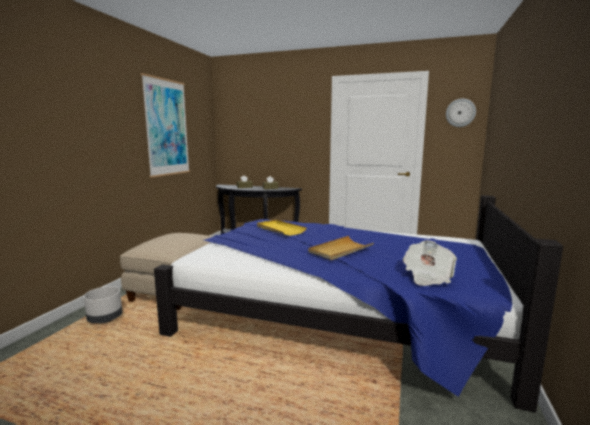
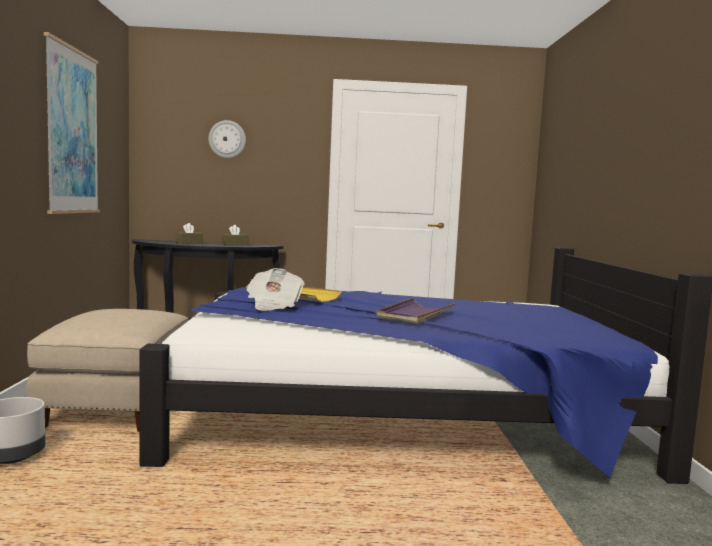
camera: 20 degrees left, 5 degrees down
beige tray [308,236,374,260] -> purple tray [377,298,456,324]
newspaper [403,240,457,286] -> newspaper moved to [246,268,305,311]
wall clock [446,98,476,127] -> wall clock moved to [208,120,246,158]

